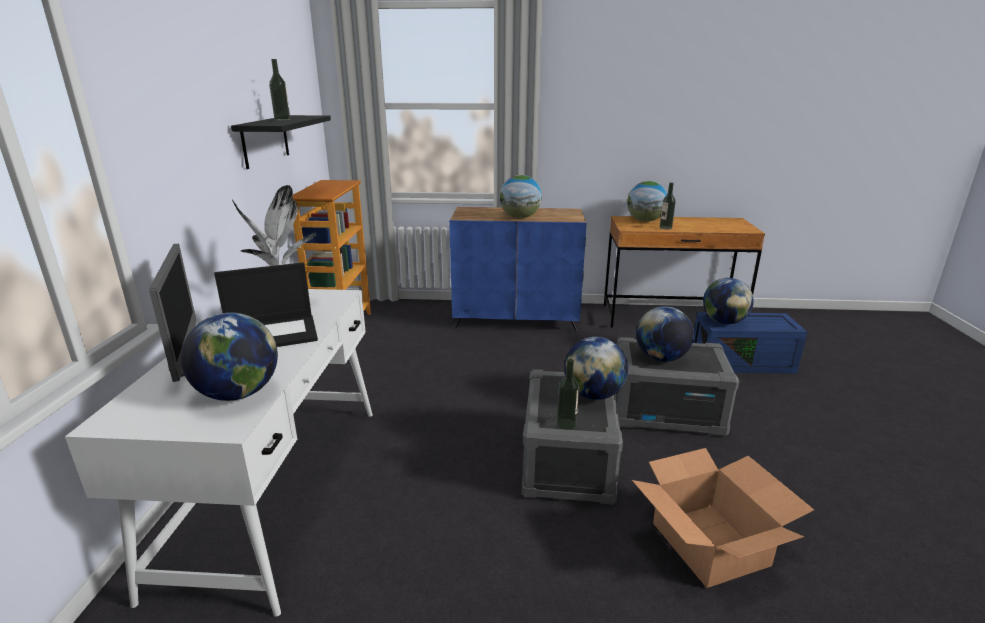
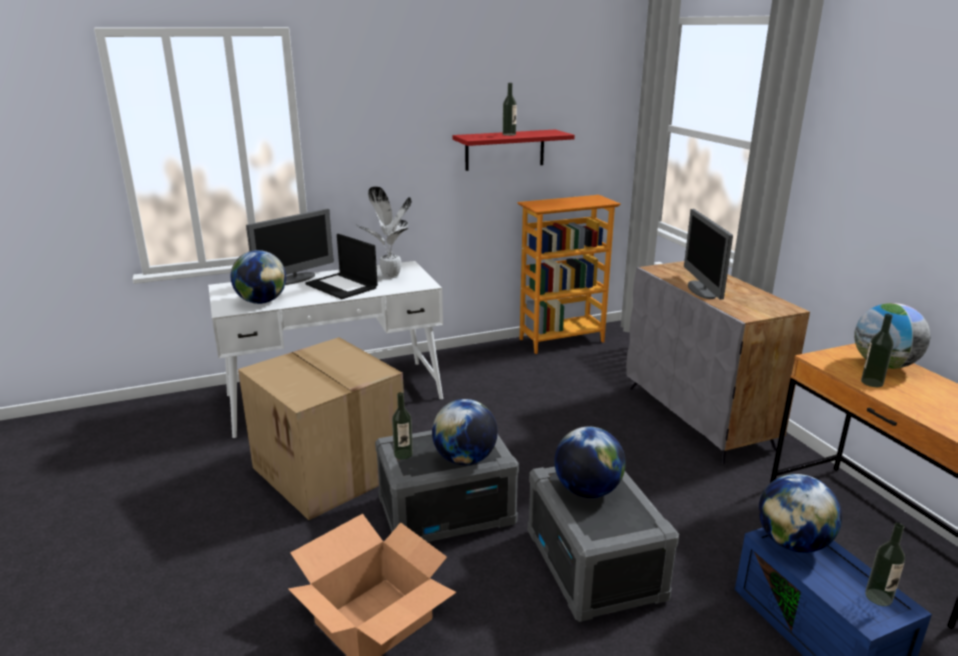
camera: 65 degrees right, 0 degrees up
black shelf [231,115,331,169] -> red shelf [453,130,575,171]
blue cabinet [449,207,587,332] -> grey cabinet [626,261,810,464]
globe [499,175,542,218] -> monitor [684,209,733,300]
none -> cardboard box [238,337,404,520]
none -> bottle [865,523,905,606]

